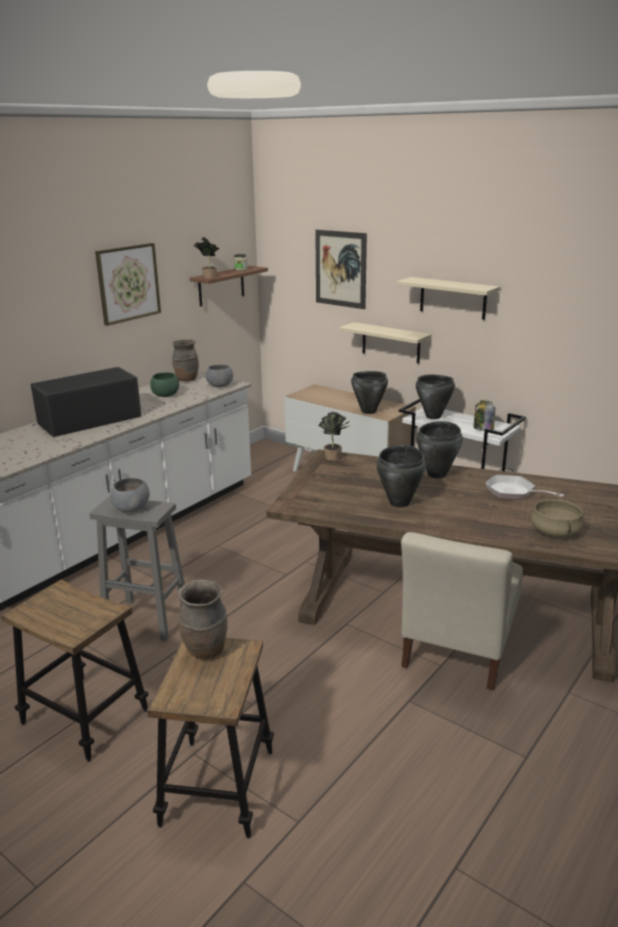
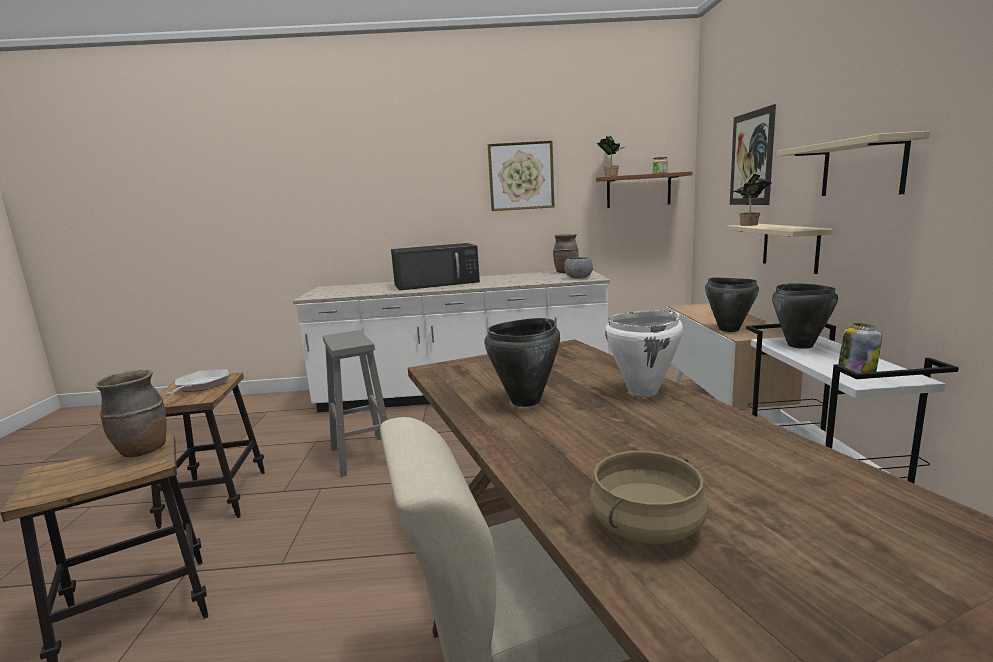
camera: 50 degrees right, 10 degrees down
black microwave [31,367,142,437] -> black microwave turned 150 degrees clockwise [391,243,480,291]
grey bowl [110,478,150,512] -> none
green bowl [150,372,179,397] -> none
potted plant [318,412,349,461] -> potted plant moved to [734,174,771,226]
black cooking pot [416,421,463,479] -> white cooking pot [605,310,683,396]
frying pan [485,475,565,500] -> frying pan moved to [164,369,229,395]

